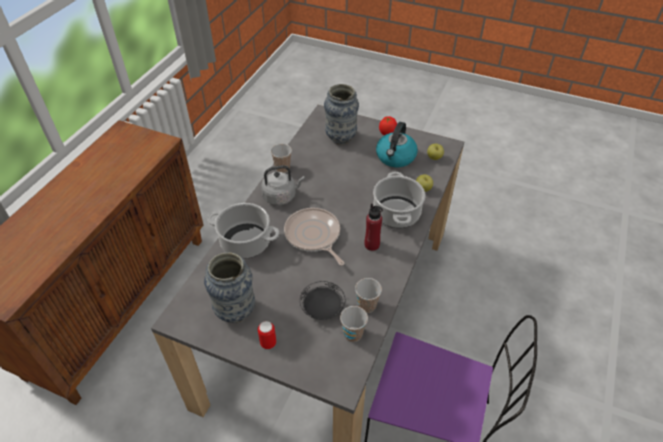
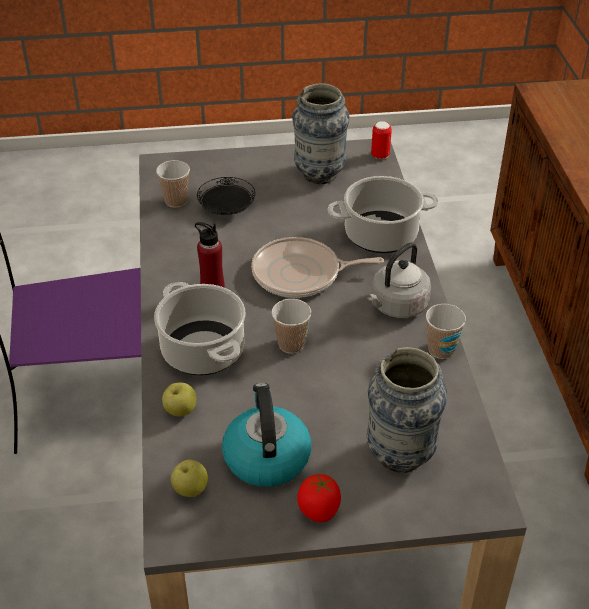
camera: 150 degrees right, 5 degrees down
can [258,321,276,349] -> can moved to [371,121,392,159]
frying pan [284,208,344,266] -> frying pan turned 150 degrees clockwise [251,237,384,298]
cup [355,278,382,313] -> cup moved to [272,299,311,354]

